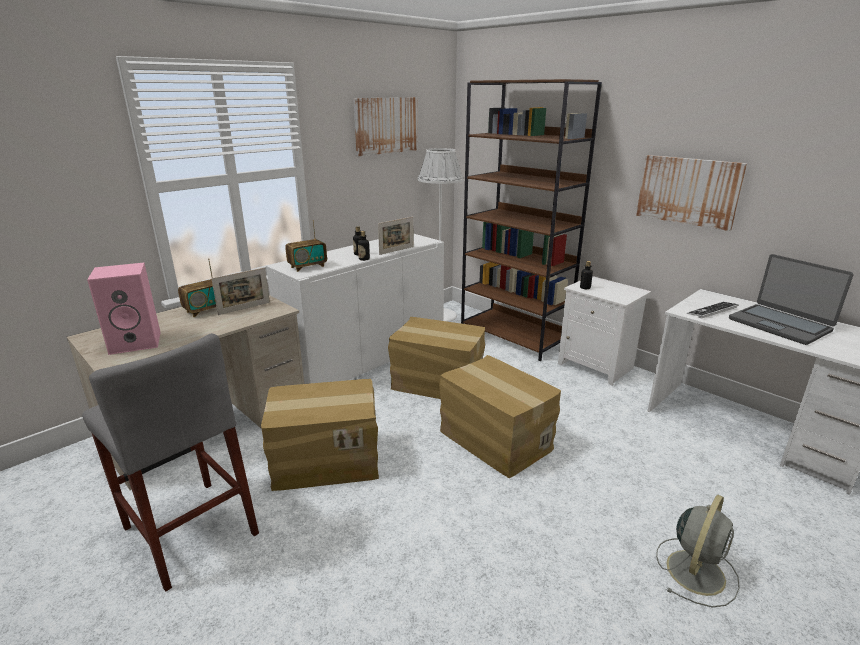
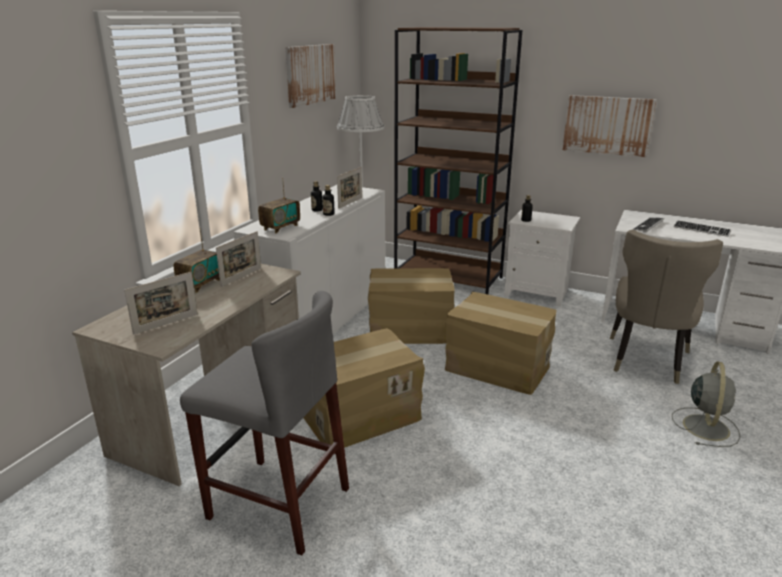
camera: 20 degrees left, 0 degrees up
pink speaker [87,263,161,355] -> picture frame [124,272,198,335]
laptop [729,254,853,345] -> keyboard [673,220,731,237]
none -> beige chair [610,230,723,384]

